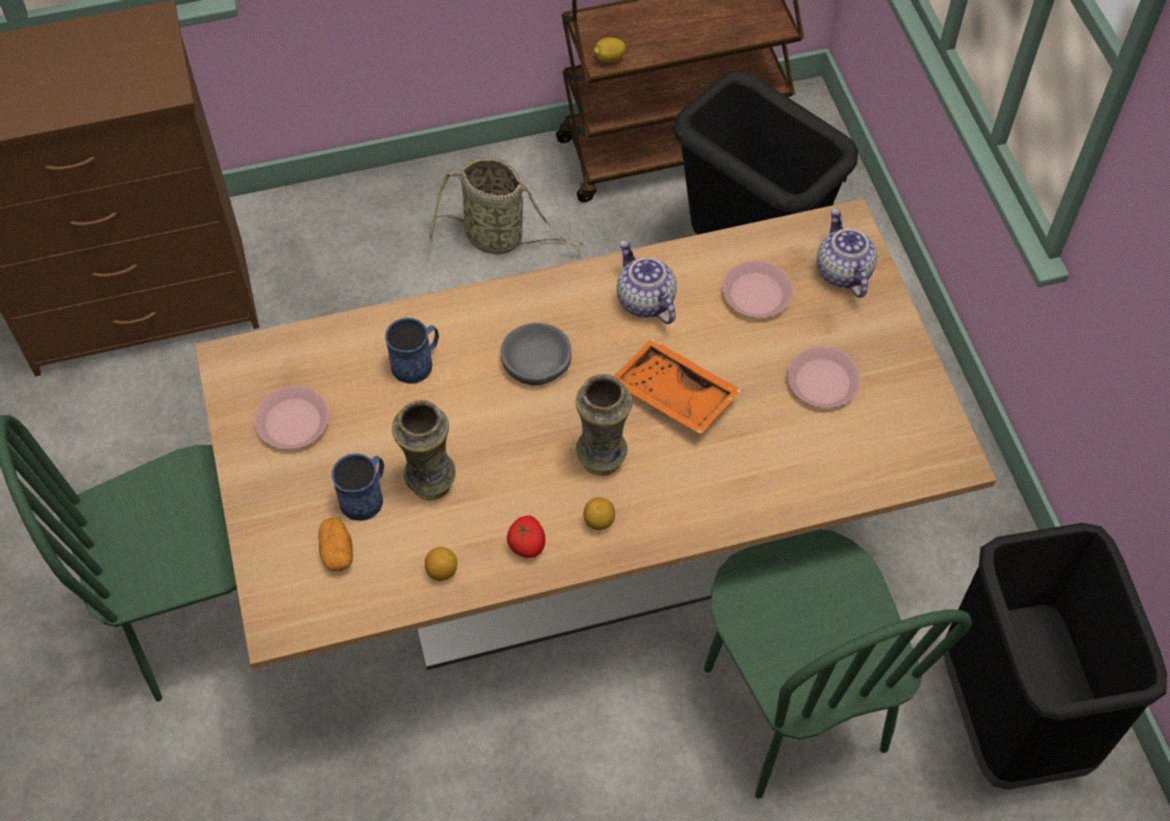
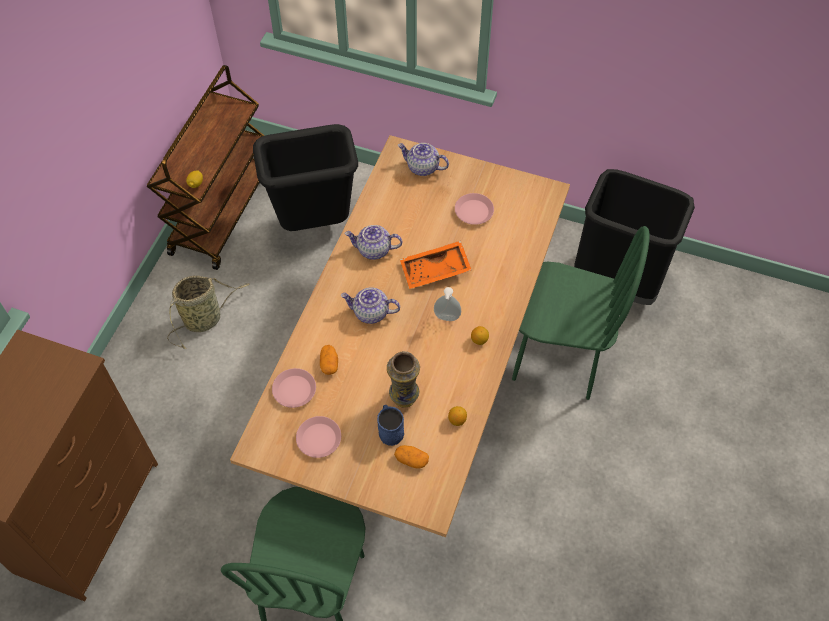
camera: 55 degrees left, 0 degrees up
blue mug [385,318,439,384] -> potato [320,345,338,375]
grey bowl [501,323,572,386] -> teapot [341,287,400,324]
tomato [507,516,546,558] -> none
vase [576,374,632,476] -> soap dispenser [434,287,461,321]
pink plate [722,261,793,318] -> pink plate moved to [272,368,316,408]

